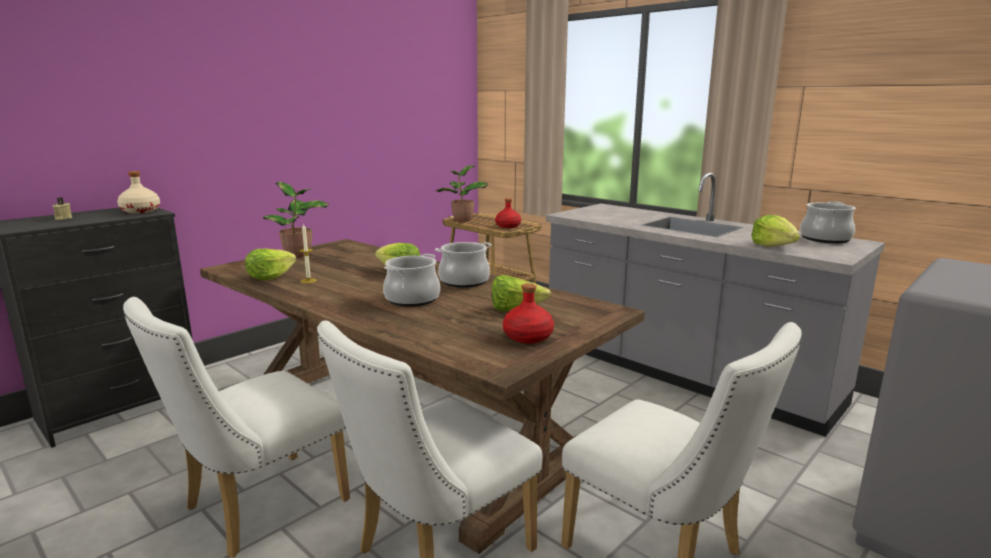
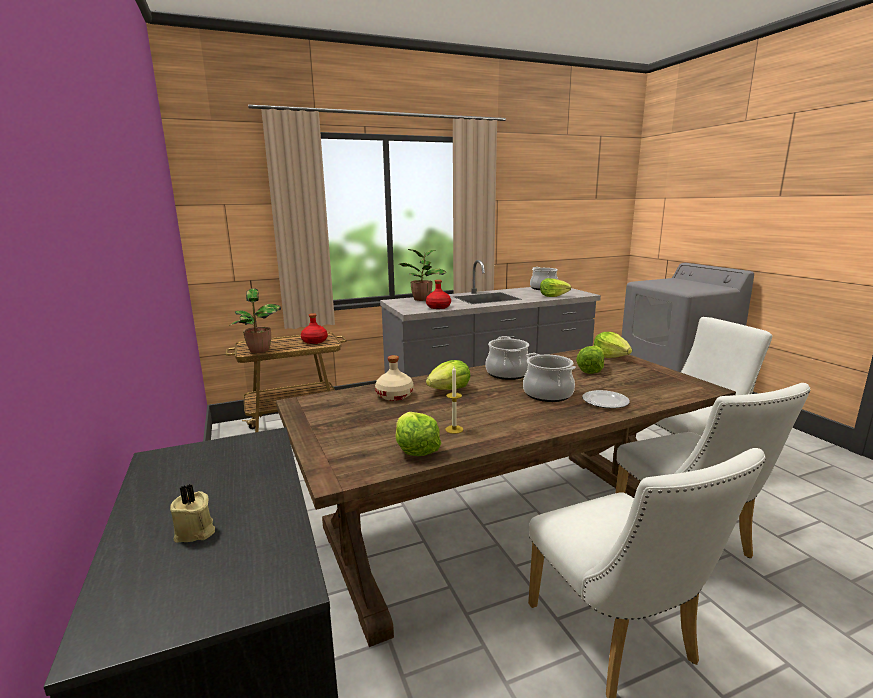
camera: 65 degrees left, 0 degrees up
beige bottle [117,171,160,213] -> beige bottle moved to [375,355,414,401]
potted plant [263,182,329,258] -> potted plant moved to [399,249,446,301]
red bottle [503,283,554,344] -> red bottle moved to [426,280,451,309]
none -> plate [582,390,630,408]
none -> lettuce [593,332,632,358]

